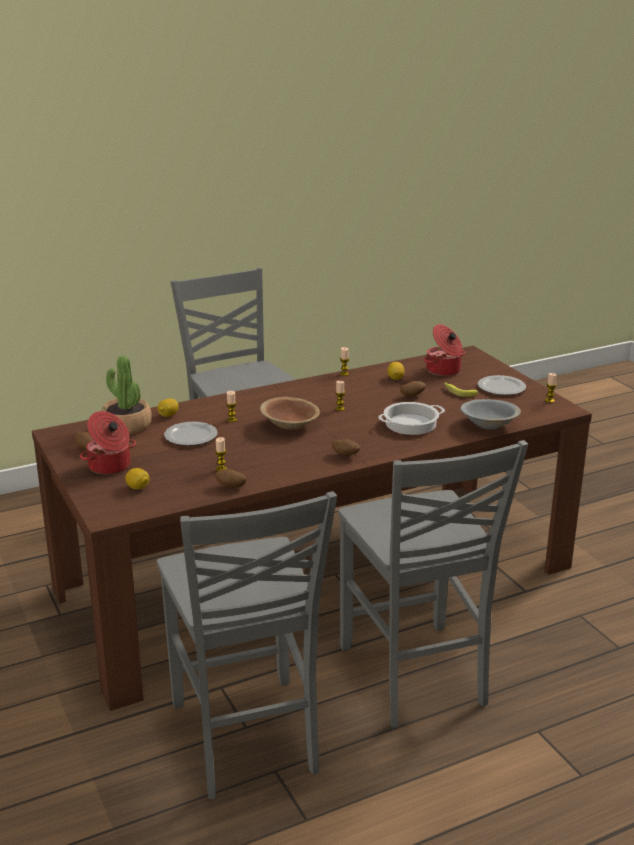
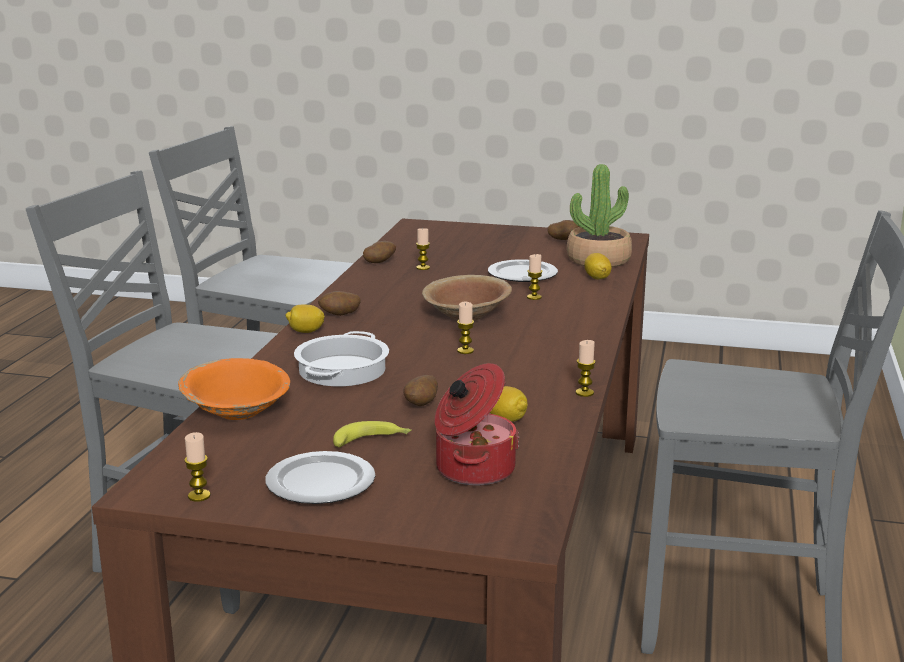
camera: 130 degrees right, 5 degrees down
cooking pot [80,411,136,475] -> none
lemon [125,468,149,490] -> lemon moved to [286,304,325,333]
grey bowl [460,399,521,429] -> orange bowl [178,358,290,420]

